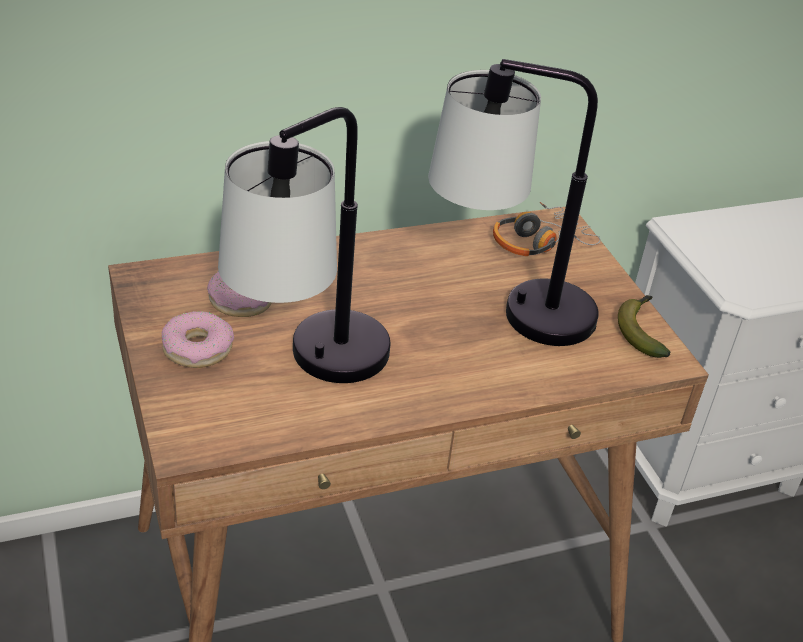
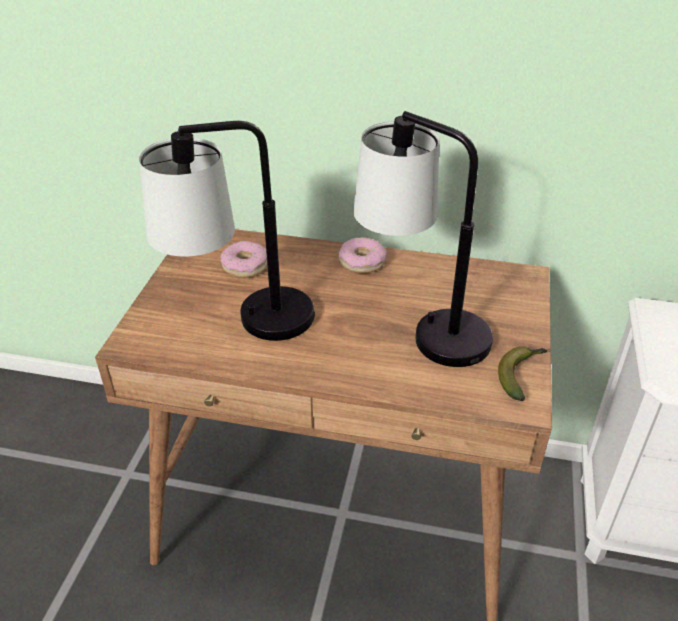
camera: 35 degrees right, 0 degrees up
donut [162,311,234,368] -> donut moved to [339,237,387,273]
headphones [493,202,601,256] -> none

